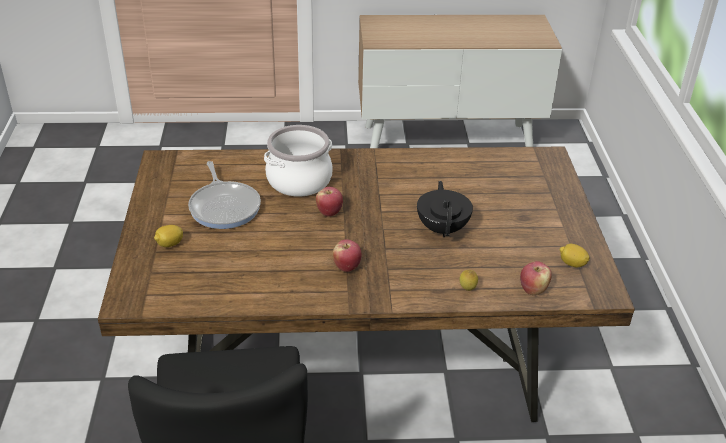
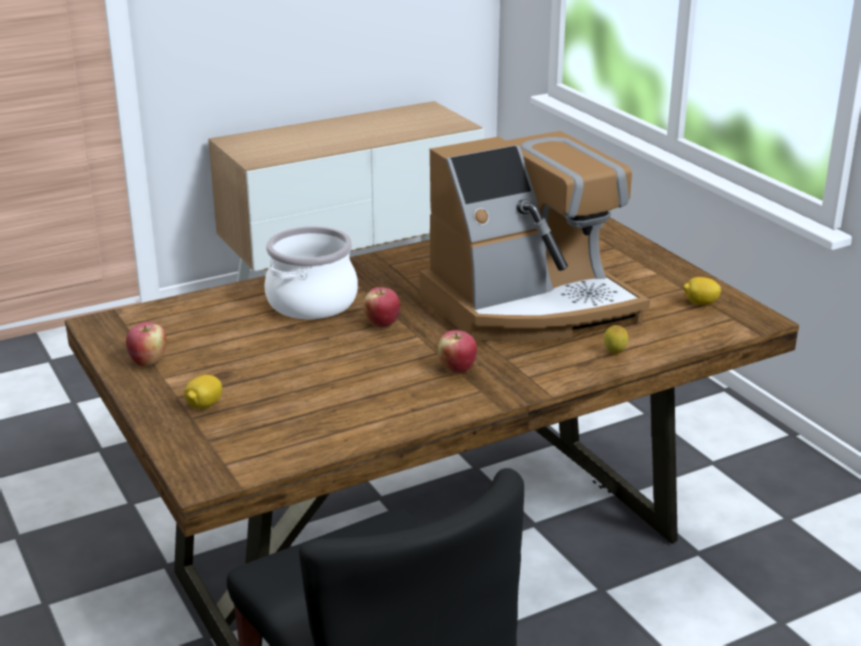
camera: 25 degrees left, 10 degrees down
frying pan [188,161,261,229] -> none
black teapot [417,181,473,237] -> coffee machine [420,131,650,341]
apple [520,261,552,295] -> apple moved to [126,322,166,367]

